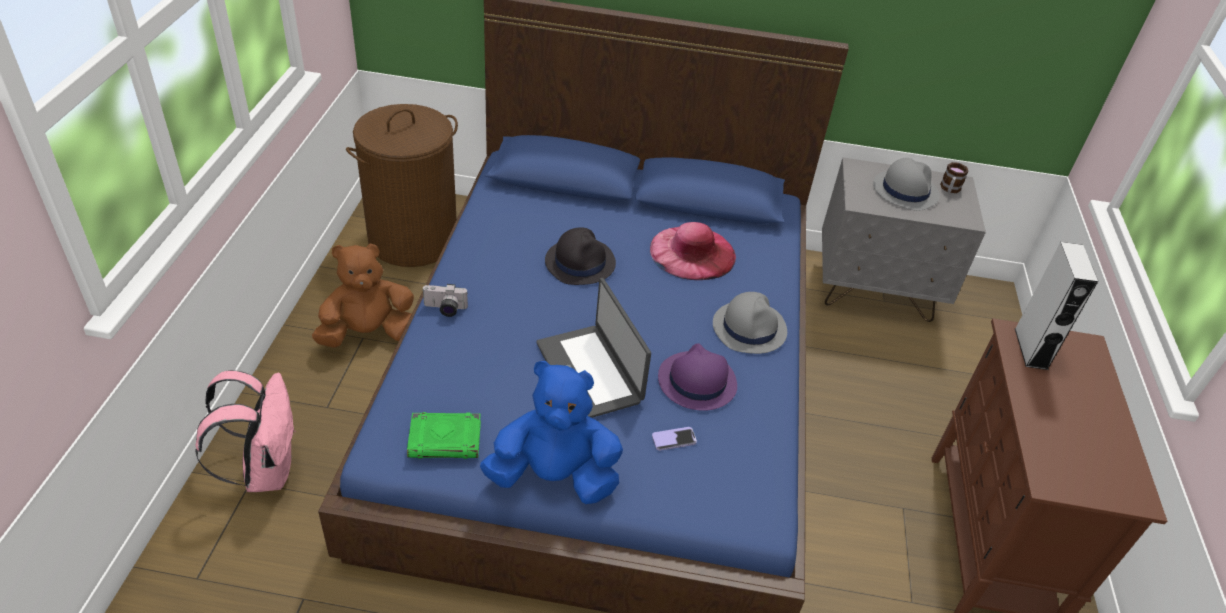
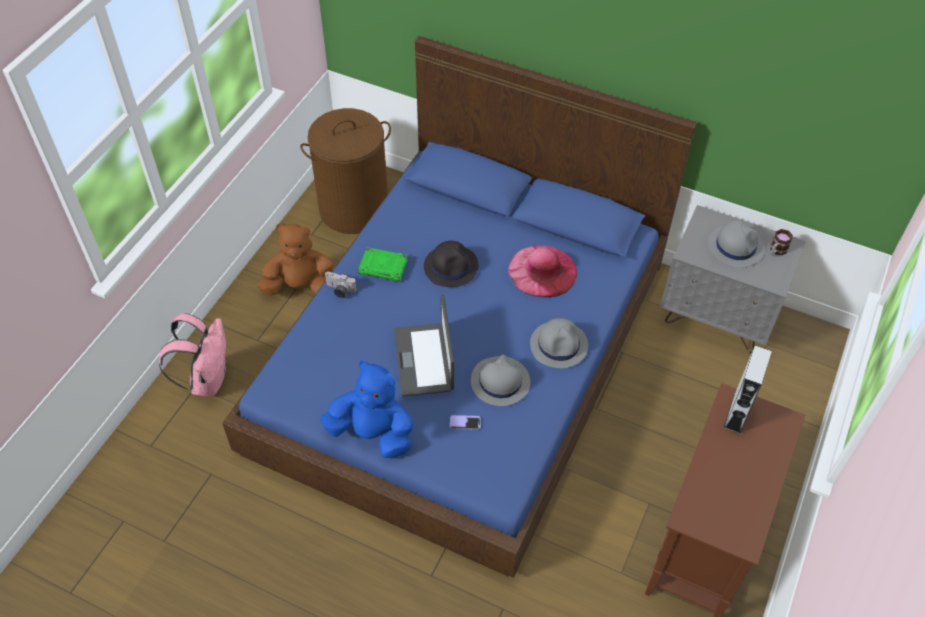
camera: 20 degrees right, 10 degrees up
green book [407,412,481,459] -> green book moved to [358,247,408,282]
purple hat [658,343,737,411] -> grey hat [471,355,530,406]

